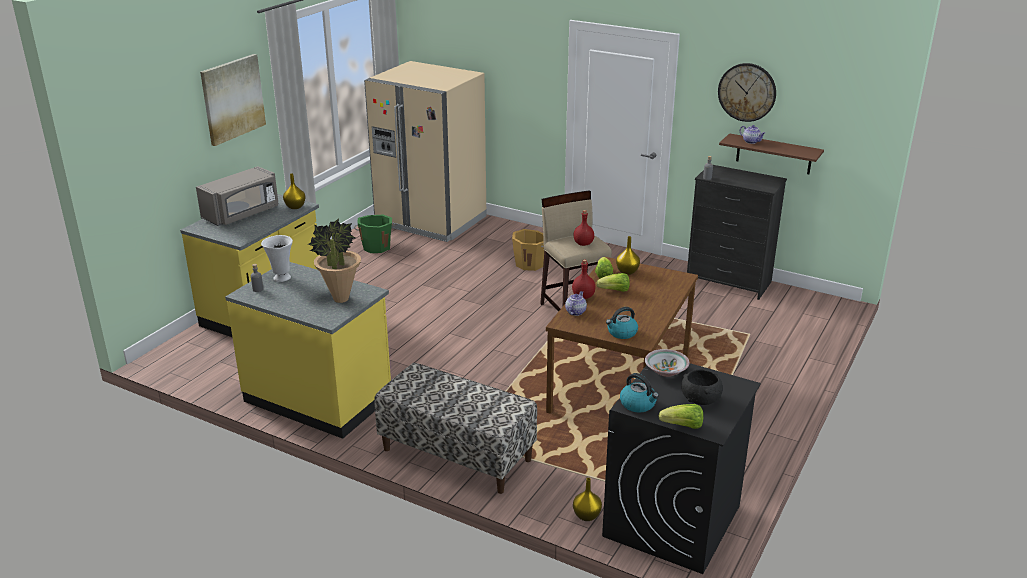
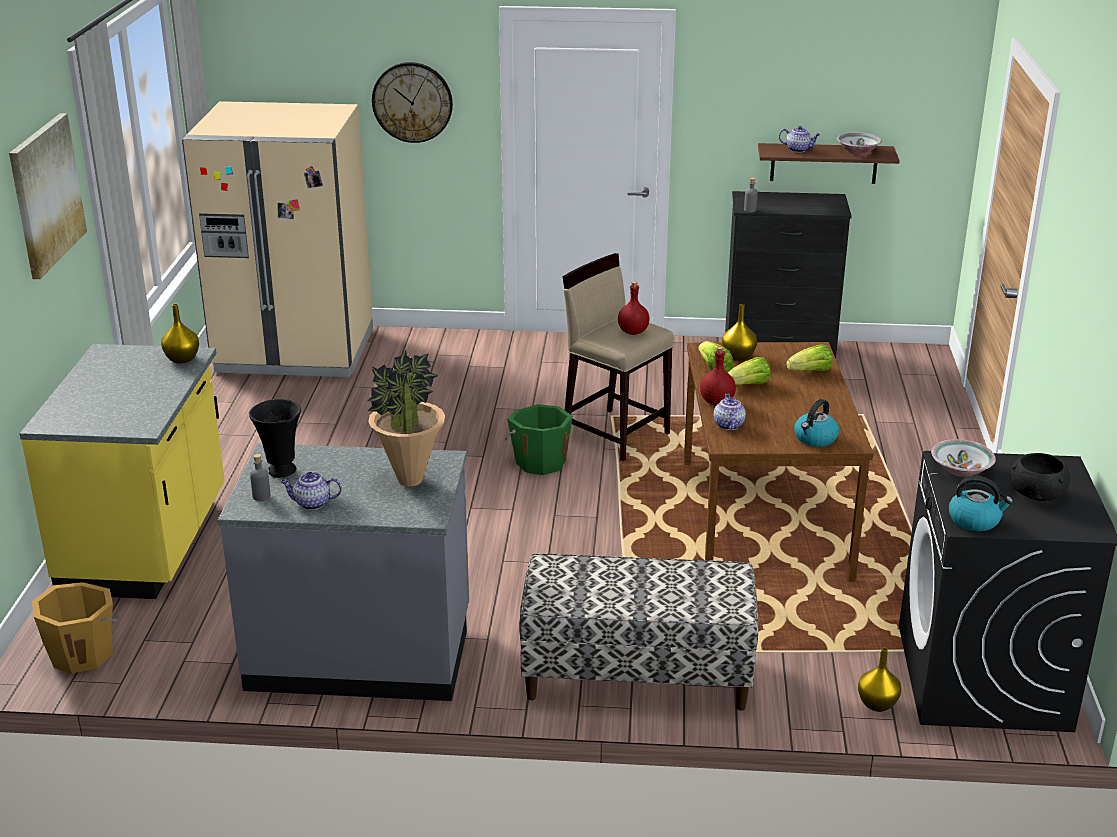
camera: 25 degrees left, 0 degrees up
grey microwave [196,166,279,226] -> none
yellow counter [225,262,391,439] -> grey counter [218,443,469,701]
white vase [261,235,293,282] -> black vase [249,399,301,478]
green bucket [354,215,397,253] -> green bucket moved to [505,404,573,475]
orange bucket [512,229,544,271] -> orange bucket moved to [32,582,120,673]
lettuce [659,404,703,429] -> lettuce moved to [786,345,833,371]
wall clock [718,63,776,122] -> wall clock moved to [372,62,453,143]
none -> teapot [280,472,342,510]
none -> bowl [837,133,882,155]

